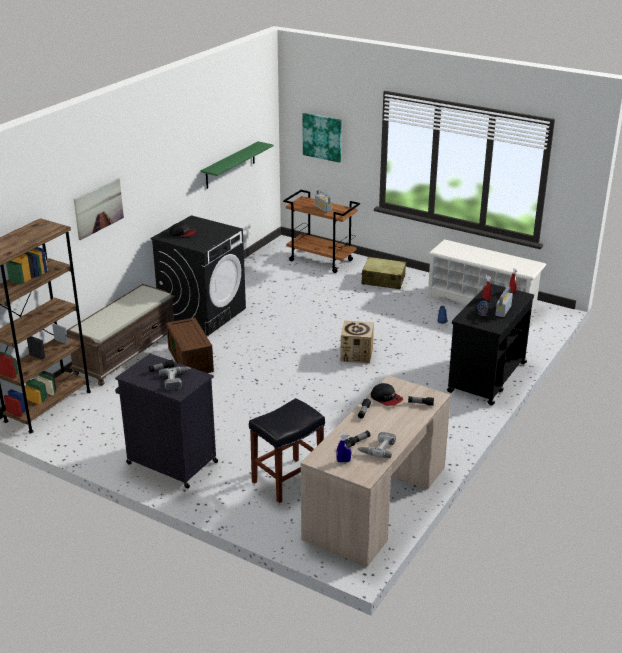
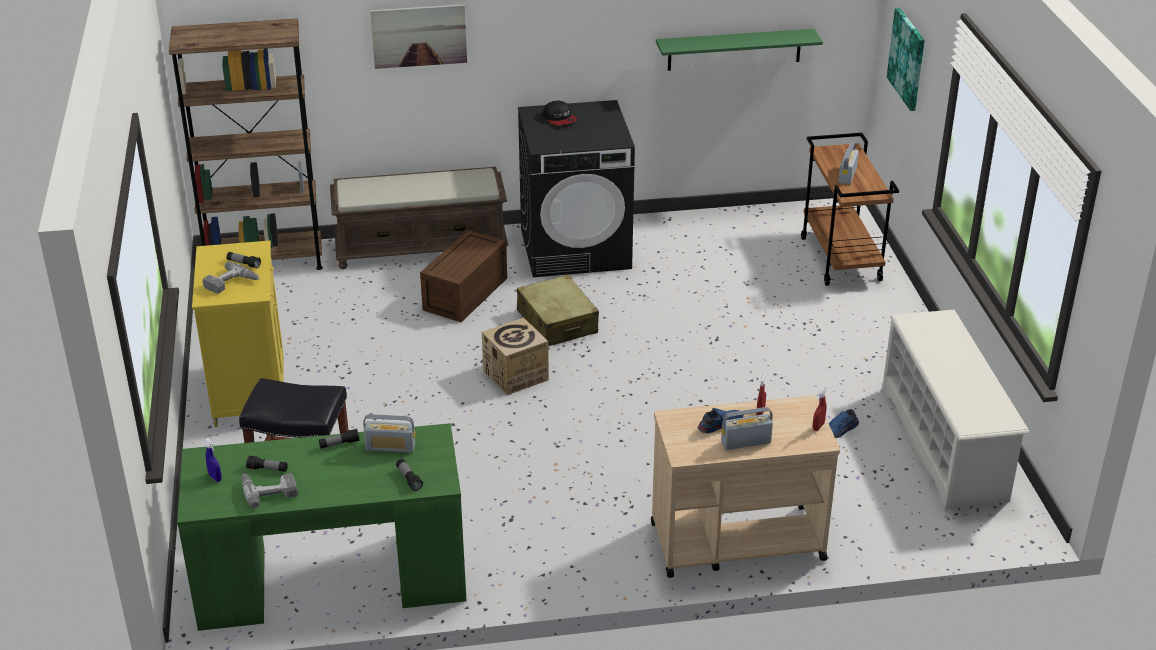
camera: 50 degrees right, 5 degrees up
black cabinet [115,354,218,488] -> yellow cabinet [192,241,284,427]
beige desk [301,375,451,567] -> green desk [177,423,467,631]
cardboard box [340,321,374,363] -> cardboard box moved to [482,317,549,395]
beige suitcase [361,257,406,289] -> beige suitcase moved to [517,275,599,346]
cap [371,383,403,406] -> radio [363,414,415,453]
black cart [447,283,534,405] -> beige cart [651,396,840,578]

